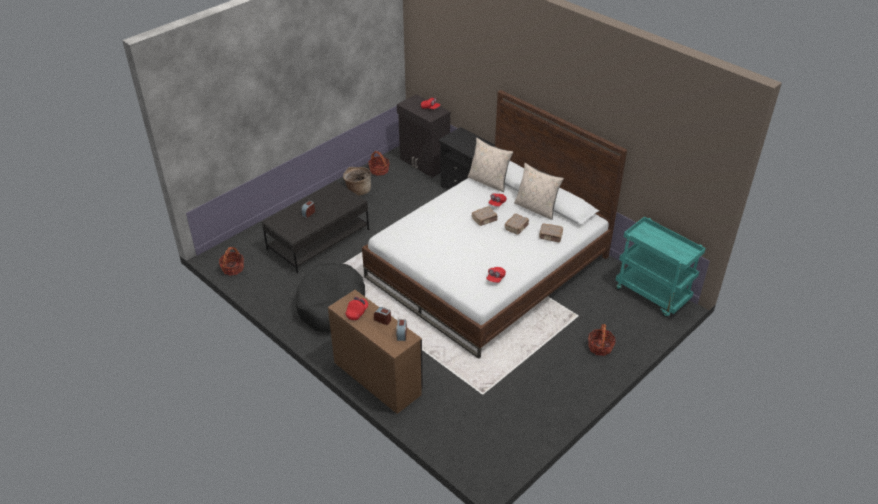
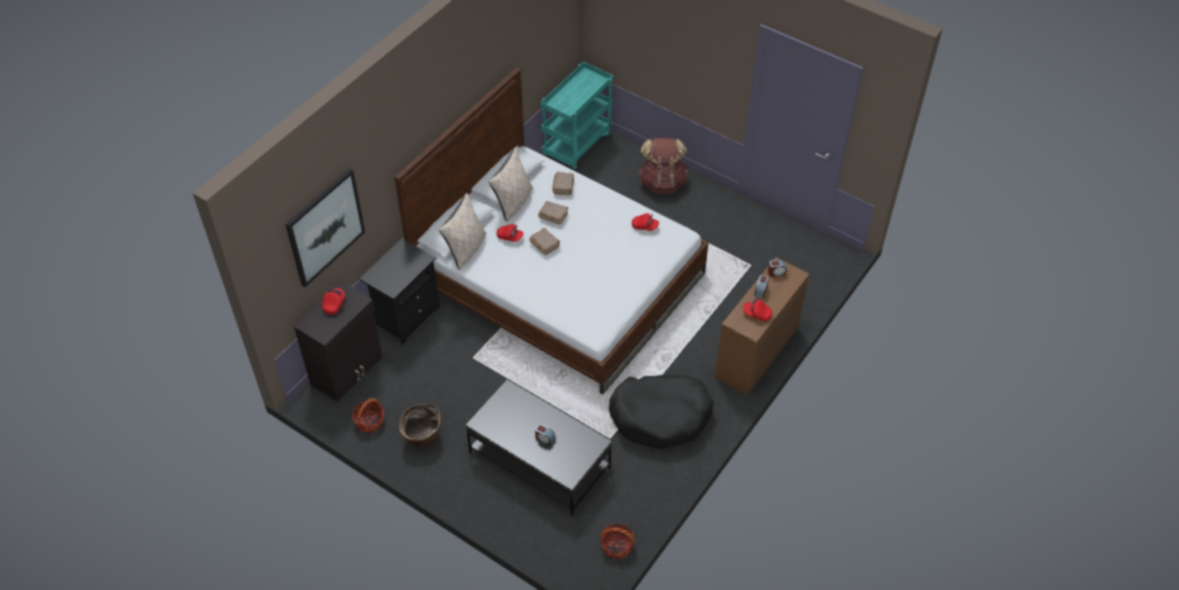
camera: 100 degrees left, 10 degrees up
basket [588,324,616,356] -> brown backpack [638,138,689,194]
none -> picture [285,169,365,287]

